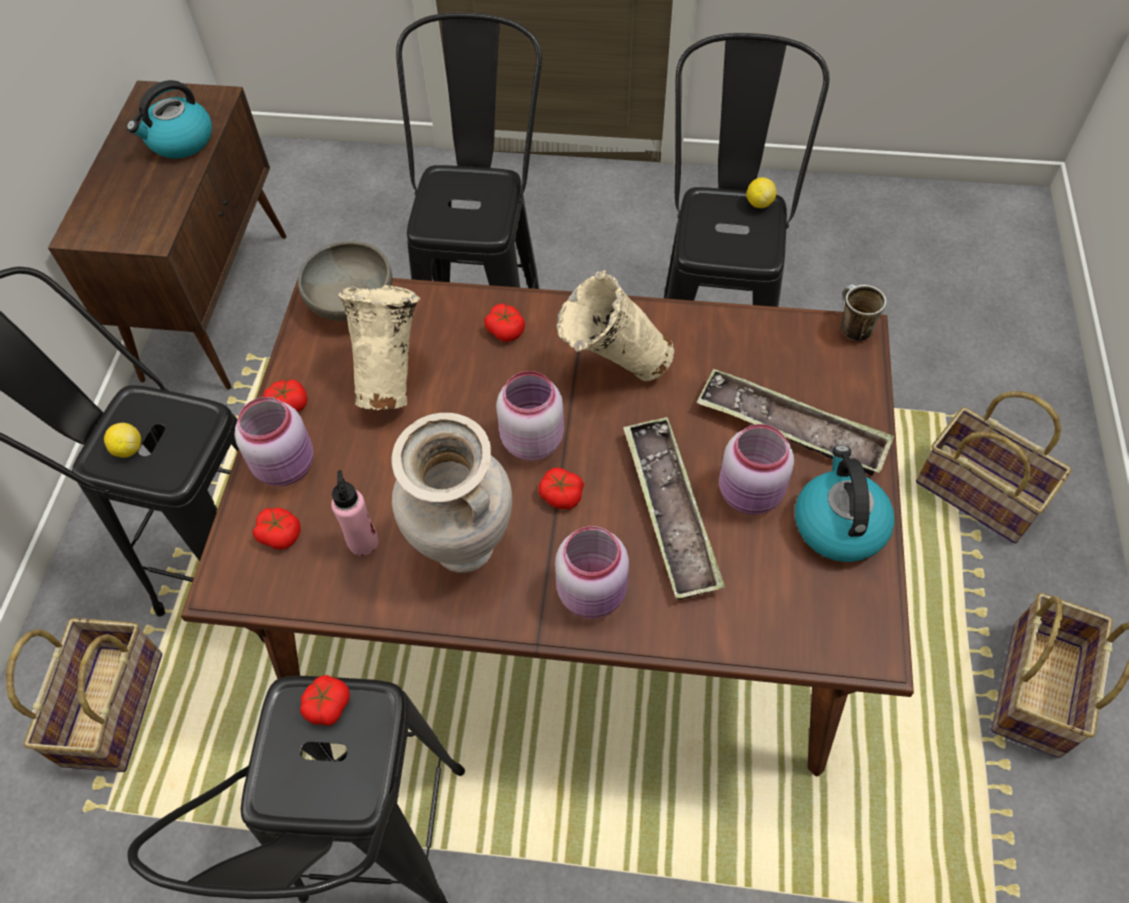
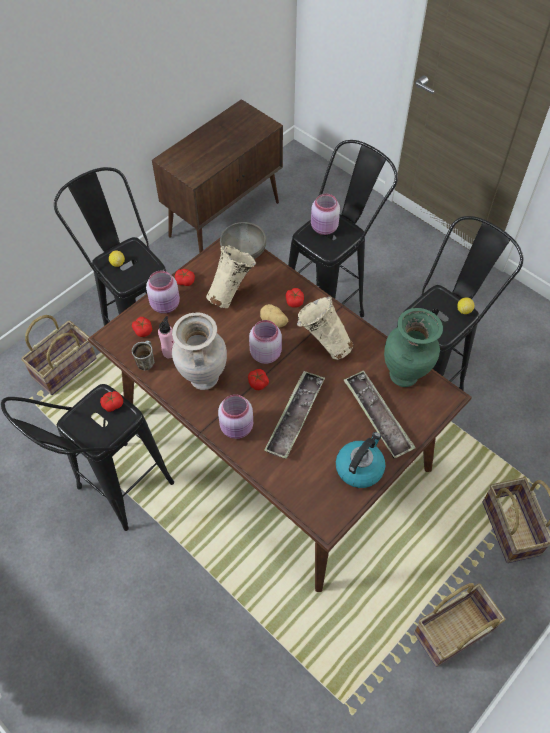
camera: 35 degrees right, 0 degrees up
kettle [127,80,212,158] -> none
pink jar [719,424,794,515] -> pink jar moved to [311,194,340,235]
mug [840,285,886,341] -> mug moved to [132,341,154,370]
none -> potato [260,304,288,328]
none -> green vase [384,308,443,387]

